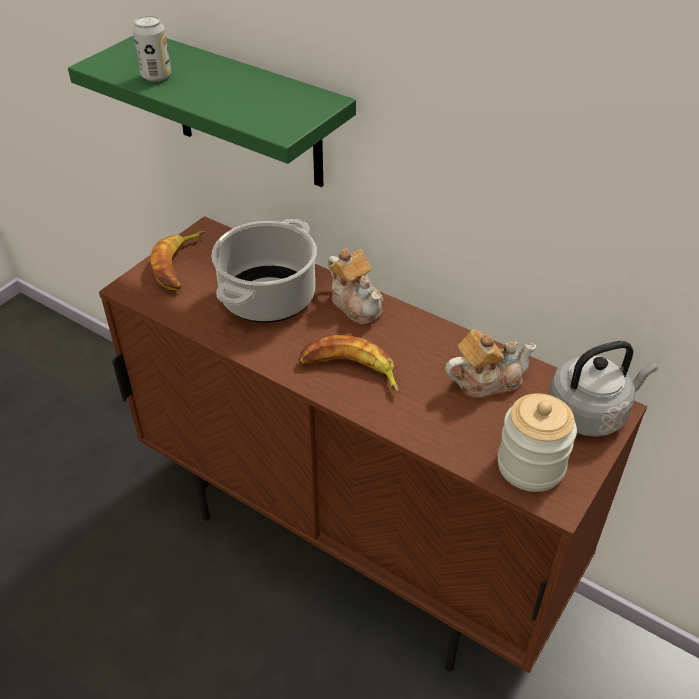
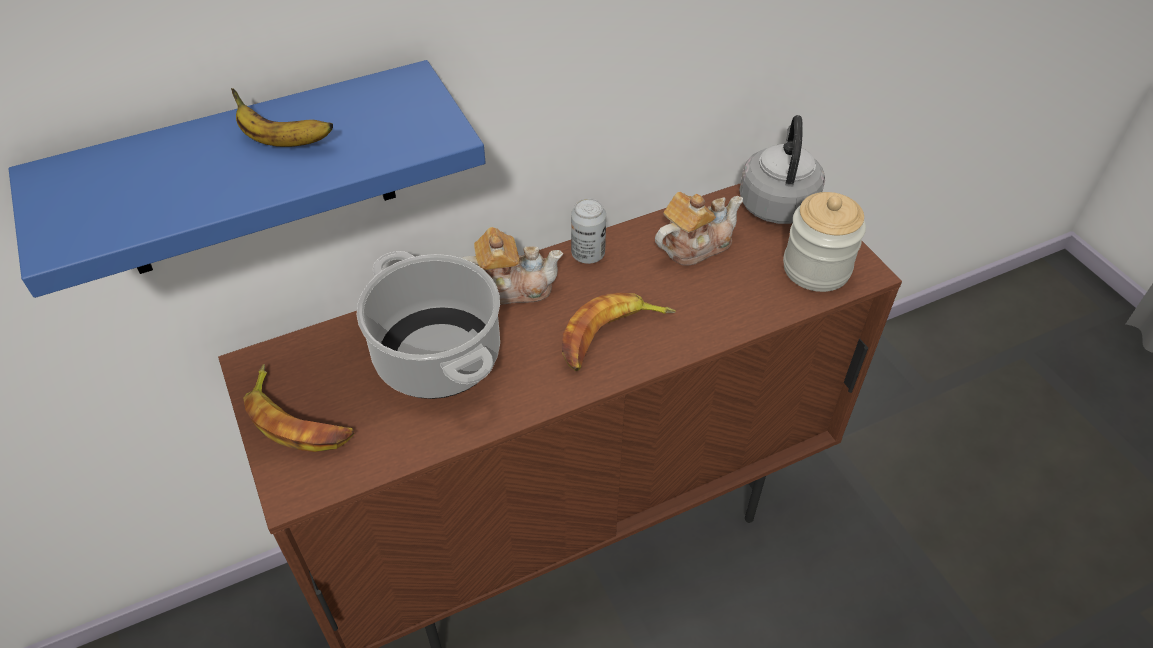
camera: 60 degrees left, 5 degrees up
green shelf [68,36,356,187] -> blue shelf [9,60,486,298]
can [133,16,171,82] -> can moved to [571,198,606,264]
teapot [445,329,537,398] -> teapot turned 45 degrees clockwise [655,192,743,266]
none -> banana [231,88,333,147]

